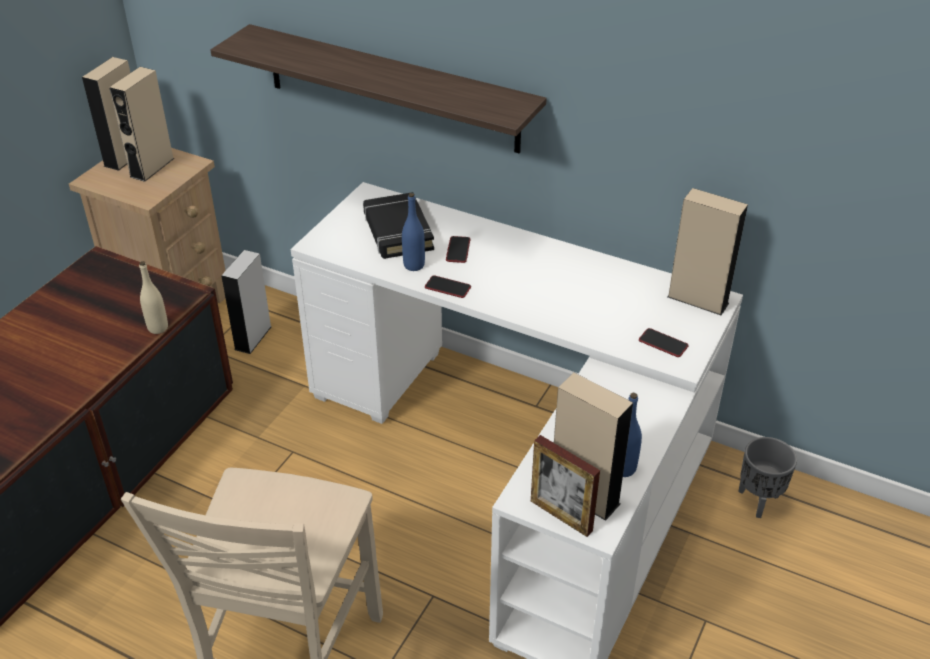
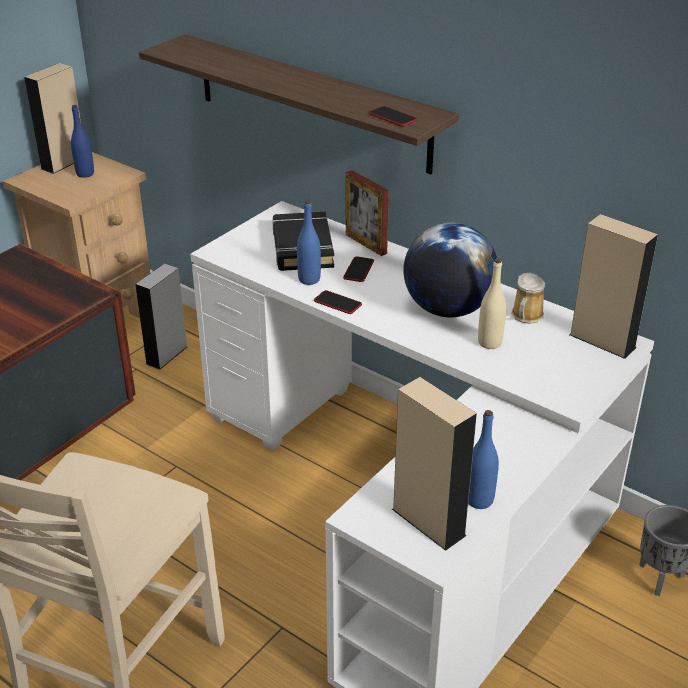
camera: 10 degrees right, 5 degrees down
beige speaker [109,67,175,182] -> blue bottle [71,105,94,178]
beige bottle [139,261,168,334] -> beige bottle moved to [478,259,506,349]
picture frame [531,435,600,537] -> picture frame moved to [346,170,389,256]
phone [639,328,688,357] -> phone moved to [369,106,417,127]
none -> globe [403,223,497,317]
none -> mug [511,273,545,324]

